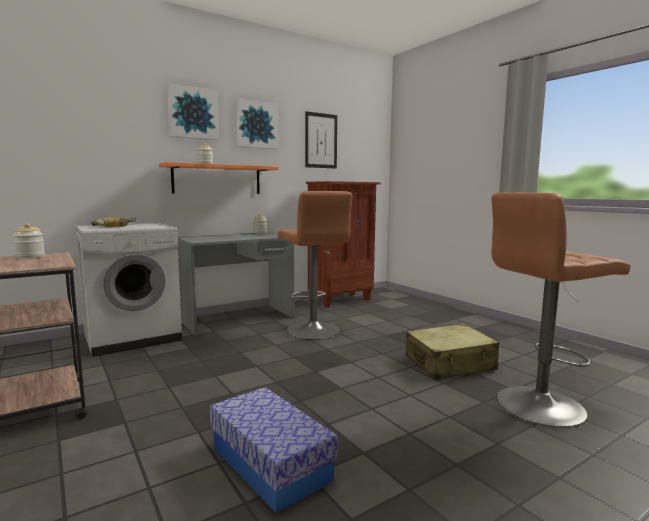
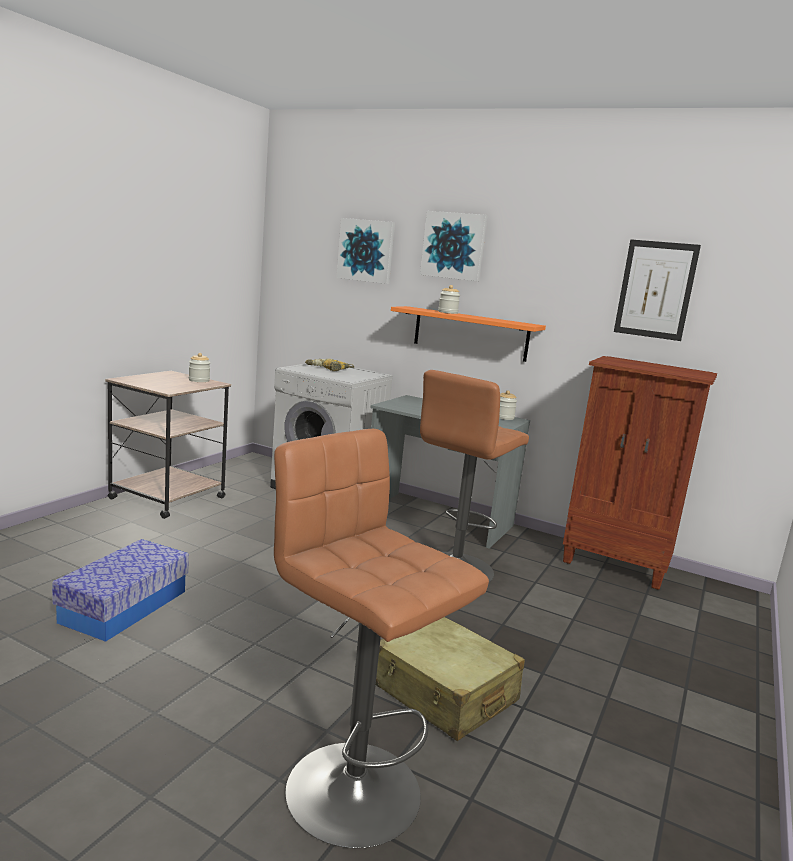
camera: 60 degrees right, 5 degrees up
picture [234,98,278,149] -> picture moved to [336,218,395,284]

